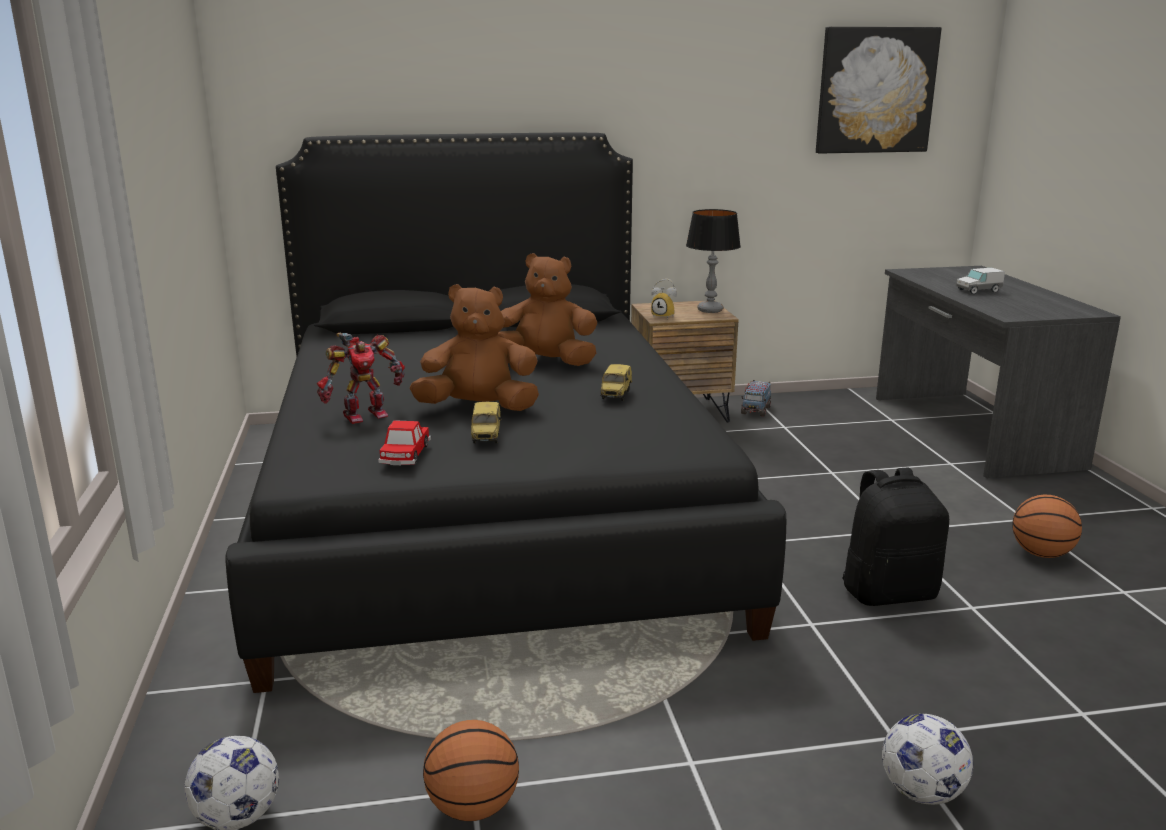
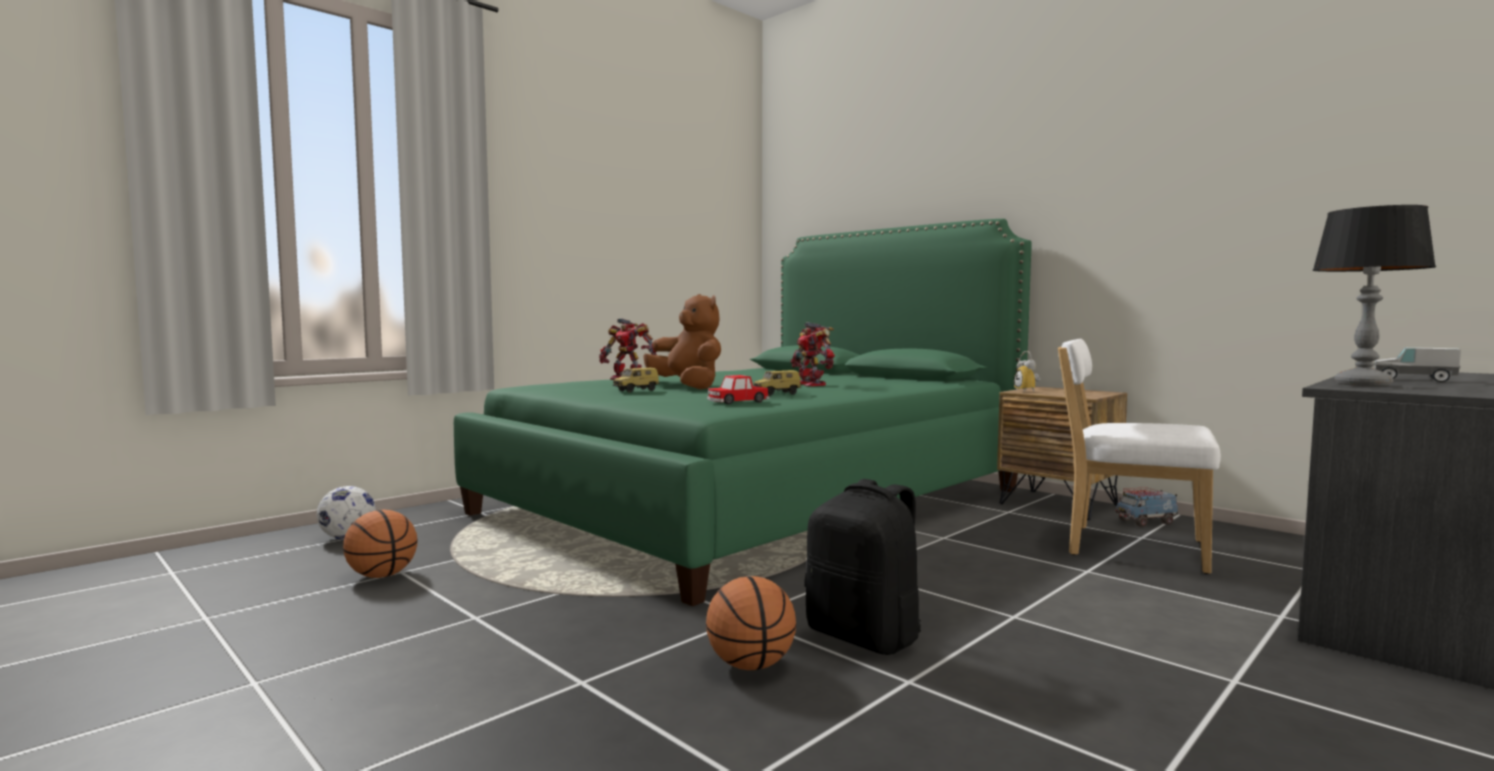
camera: 55 degrees right, 15 degrees down
black bed [225,133,786,693] -> green bed [454,219,1032,606]
toy car [378,420,431,465] -> toy car moved to [707,375,770,404]
brown plush toy [498,253,597,366] -> toy robot [791,322,835,386]
table lamp [686,209,741,313] -> table lamp moved to [1312,205,1436,387]
picture [816,27,942,154] -> none
football [882,714,974,805] -> none
basketball [1012,495,1082,558] -> basketball moved to [706,576,796,670]
none -> white chair [1058,339,1221,574]

